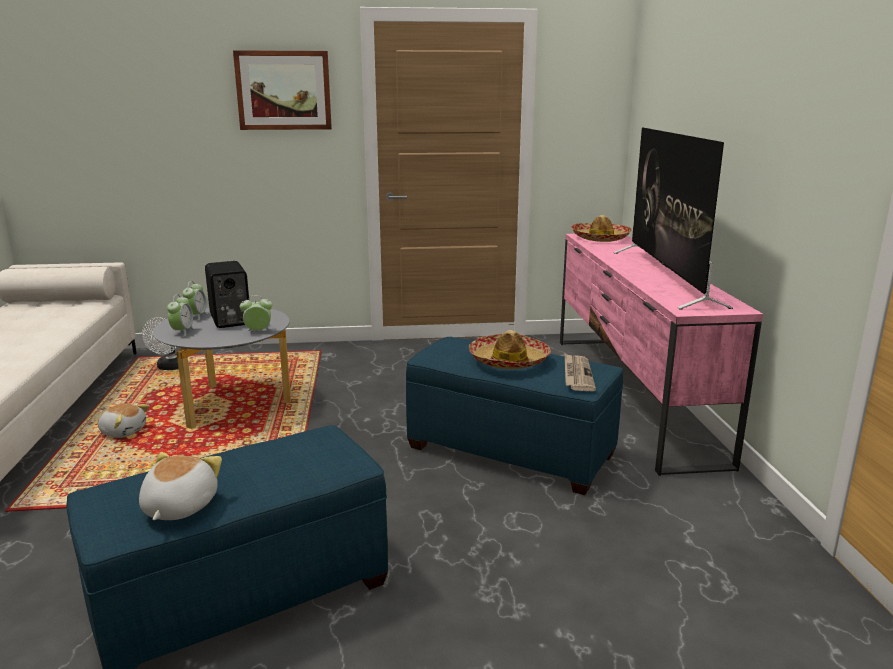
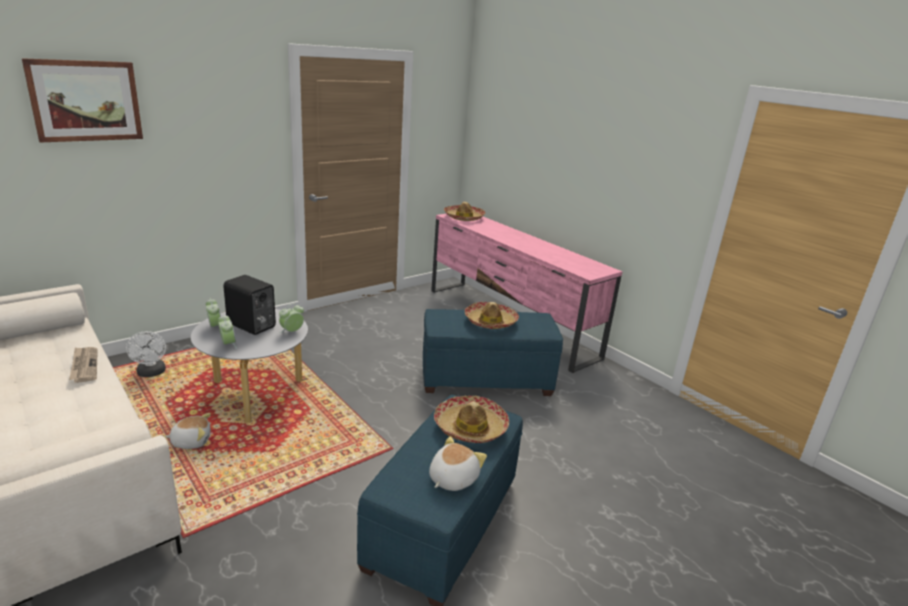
camera: 35 degrees left, 5 degrees up
plush toy [139,452,222,520] -> plush toy turned 60 degrees clockwise [429,436,487,491]
picture [233,50,332,130] -> picture moved to [22,58,143,142]
newspaper [565,354,596,391] -> newspaper moved to [69,347,98,383]
television [614,127,733,310] -> none
none -> hat [434,396,509,443]

